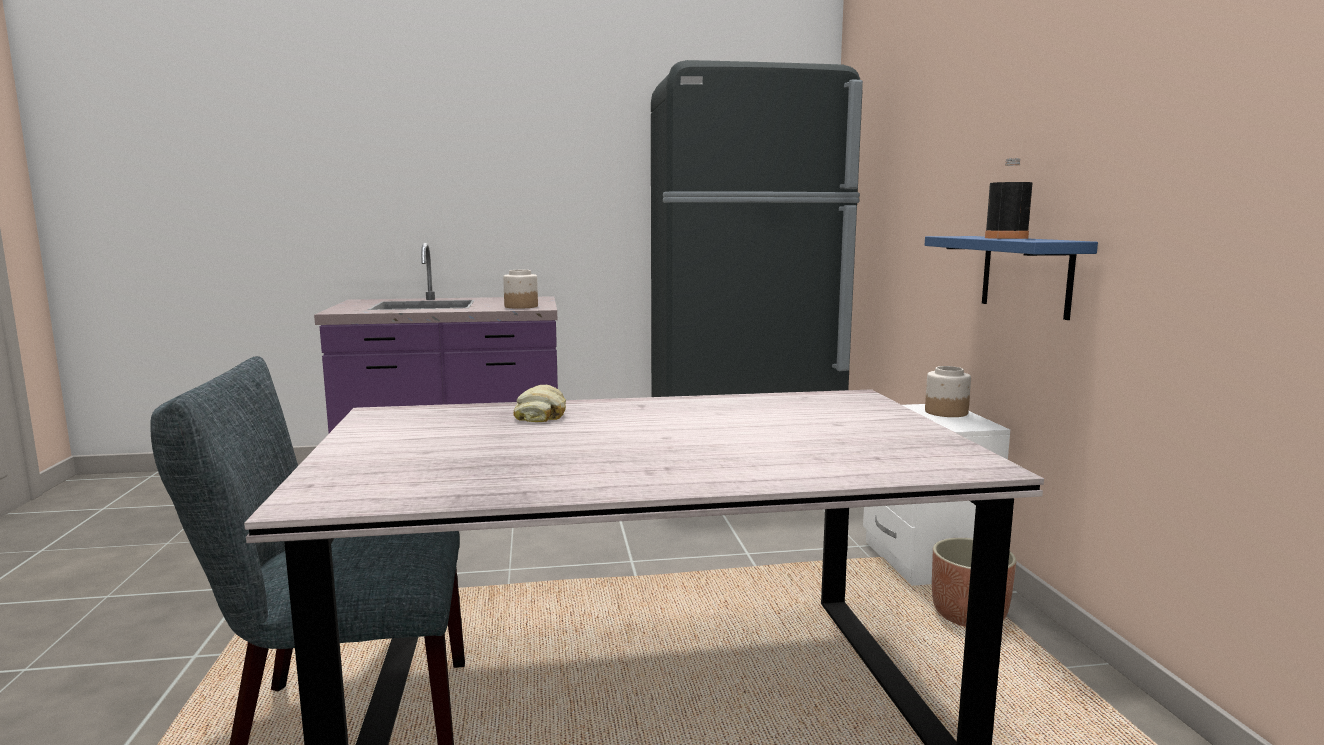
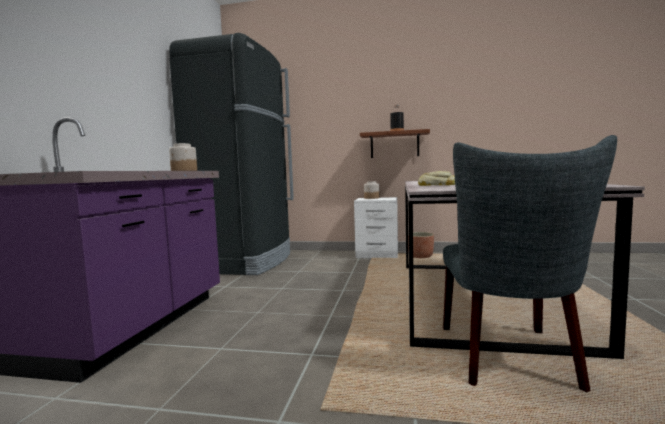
camera: 70 degrees left, 5 degrees down
blue shelf [925,236,1098,320] -> brown shelf [360,129,430,158]

